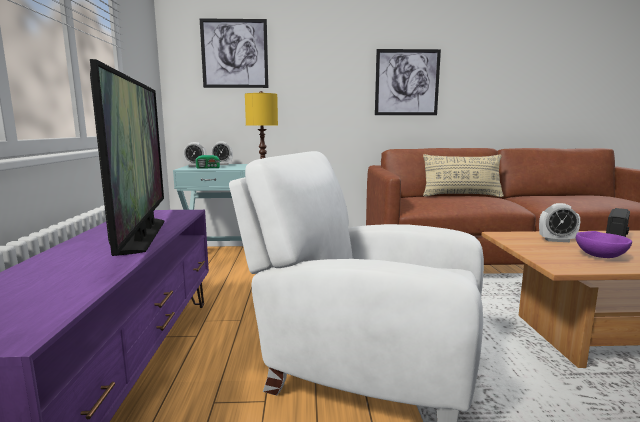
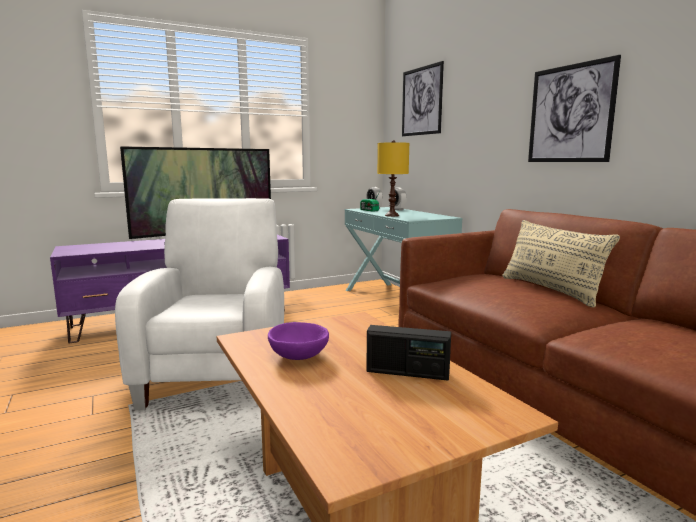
camera: 65 degrees right, 0 degrees up
alarm clock [539,203,580,242] -> none

